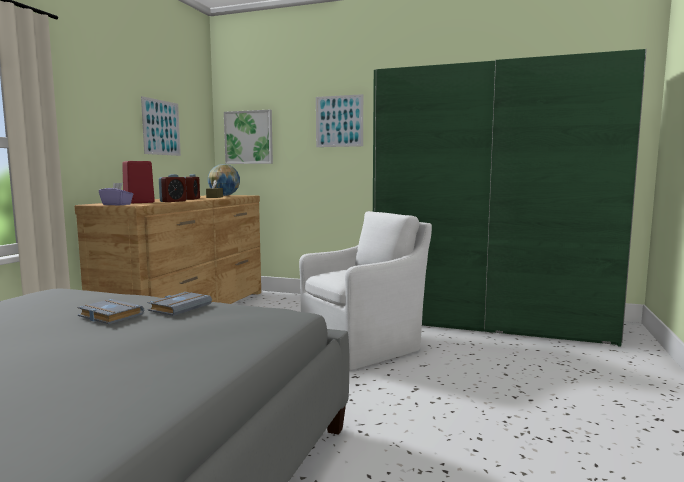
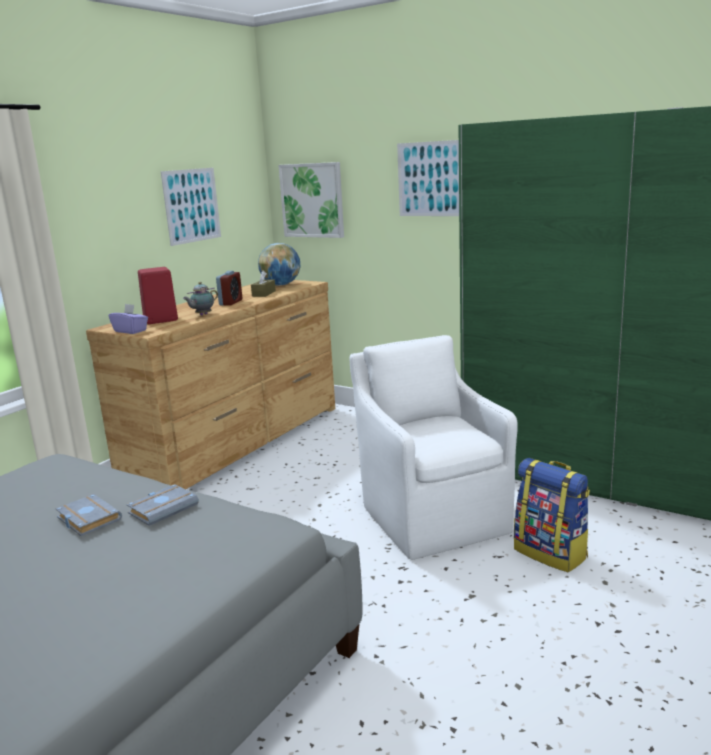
camera: 15 degrees right, 10 degrees up
alarm clock [159,174,187,202] -> teapot [183,282,218,315]
white armchair [299,211,432,370] -> white armchair turned 90 degrees counterclockwise [350,335,518,560]
none -> backpack [514,458,590,573]

